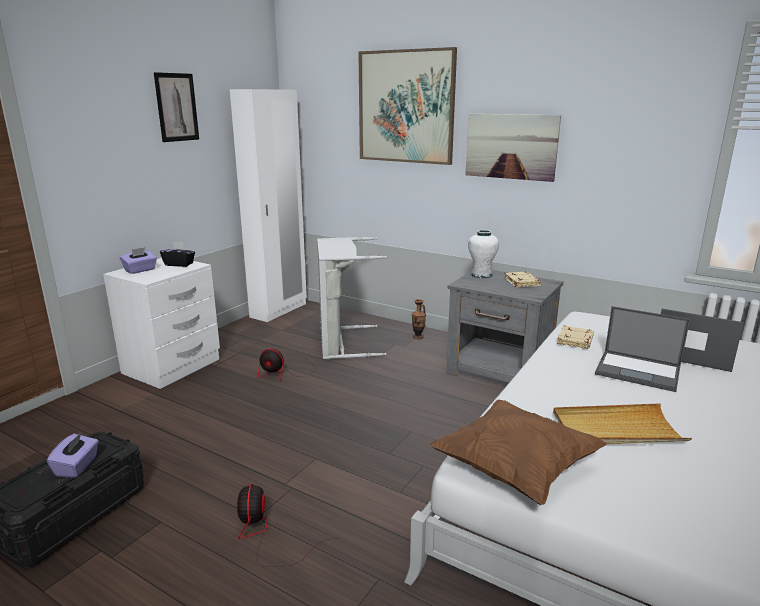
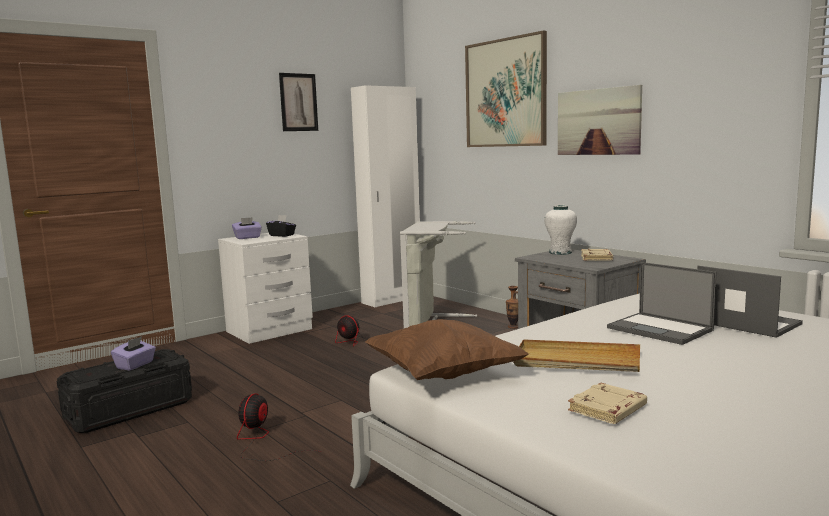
camera: 20 degrees right, 10 degrees down
beige book [557,325,594,349] -> beige book moved to [568,382,647,424]

